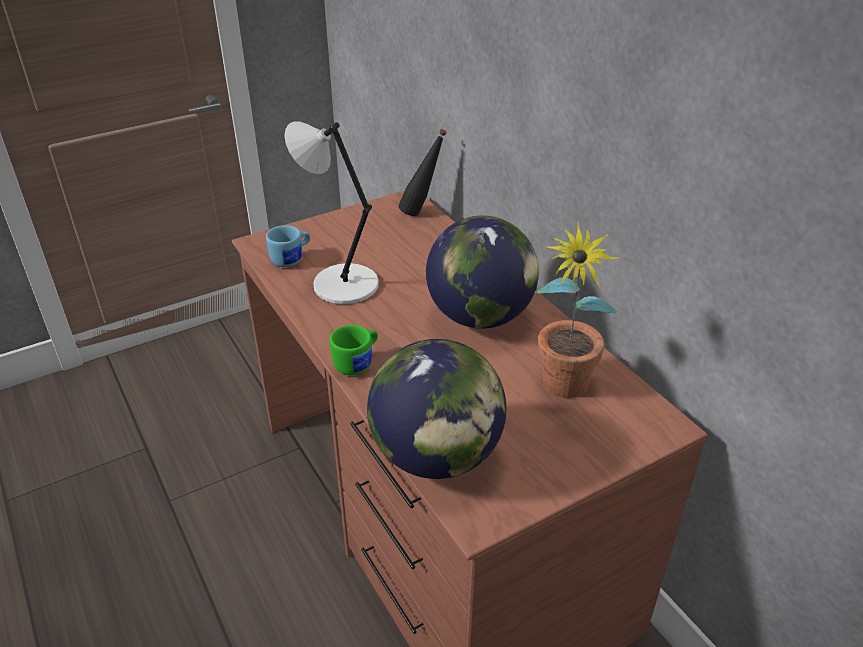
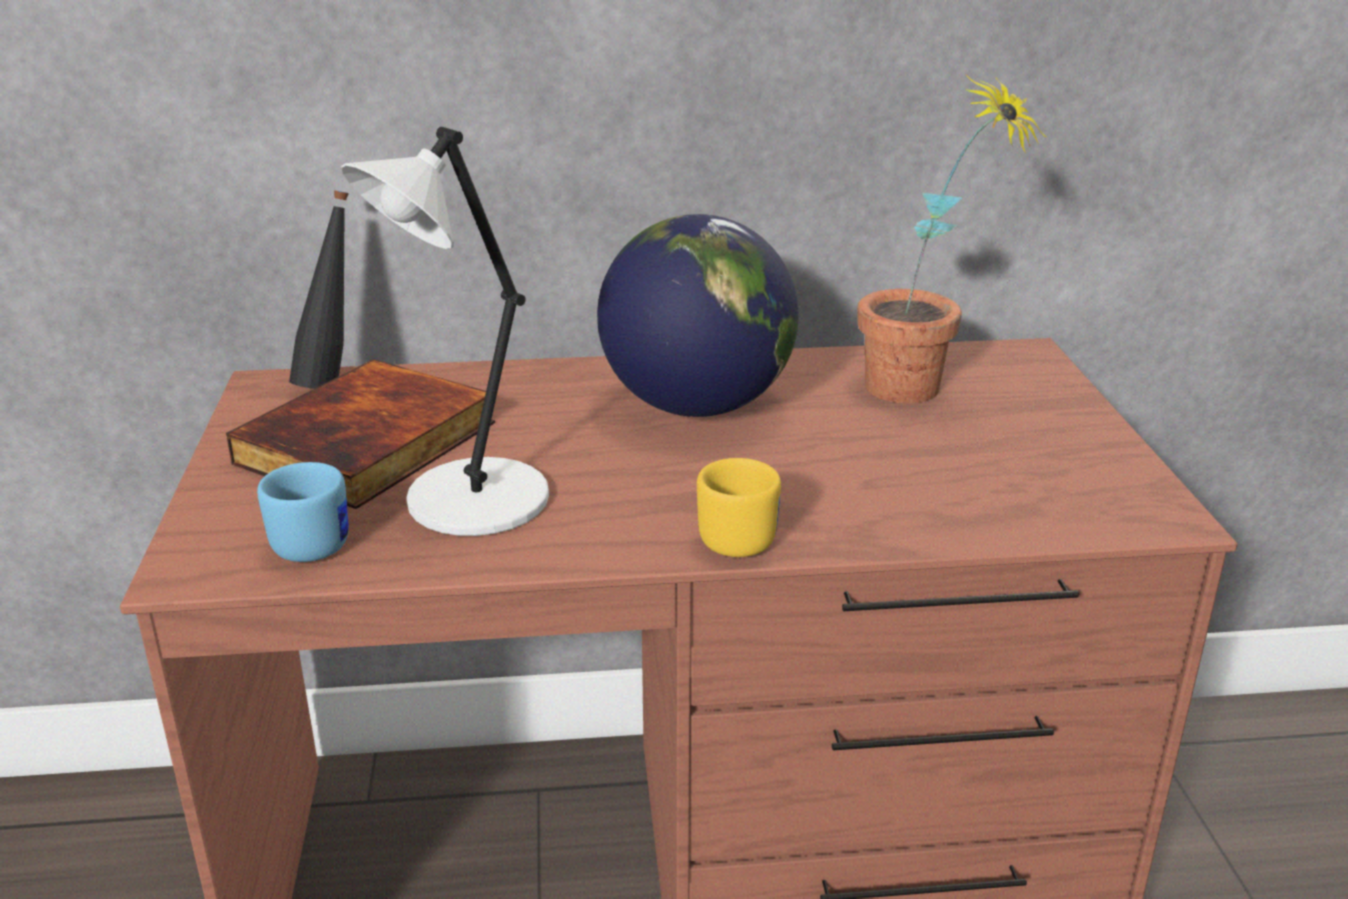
camera: 65 degrees left, 10 degrees down
green mug [330,325,378,375] -> yellow mug [697,458,781,557]
globe [367,339,506,479] -> none
none -> book [226,359,495,509]

